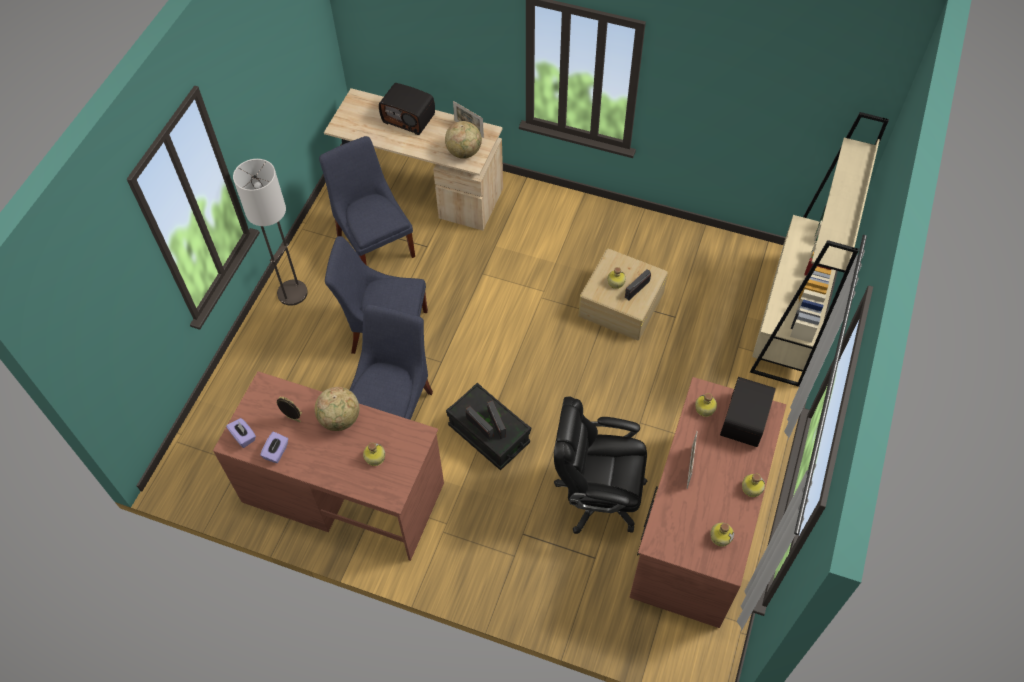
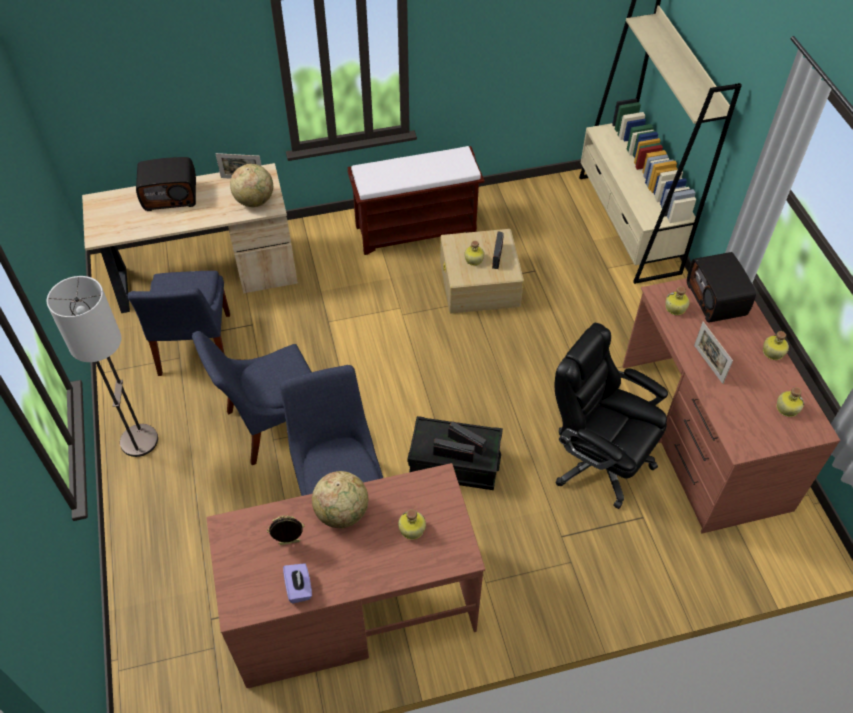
camera: 35 degrees left, 5 degrees down
purple tissue box [226,418,256,448] -> none
blue chair [319,136,415,265] -> blue chair turned 120 degrees counterclockwise [128,271,230,376]
black office chair [554,397,647,534] -> black office chair turned 60 degrees clockwise [555,322,668,509]
none -> brown bench [347,146,485,255]

